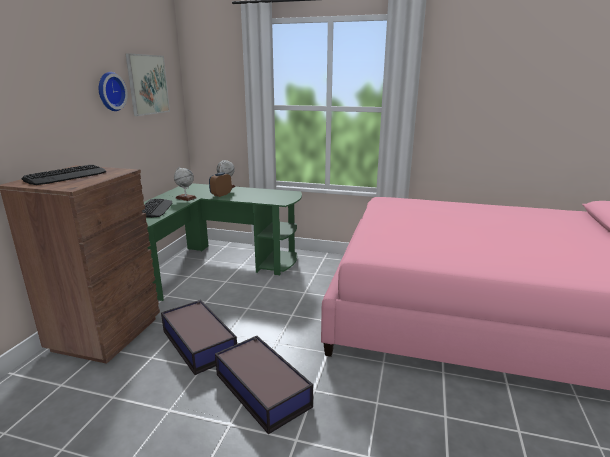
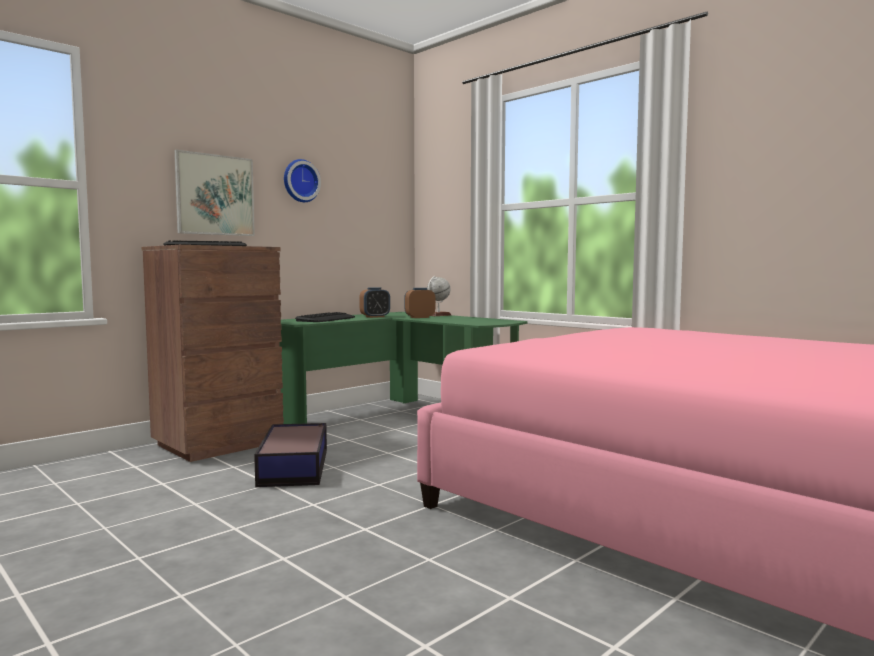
camera: 30 degrees right, 15 degrees down
picture [125,53,170,116] -> picture moved to [174,150,255,236]
globe [174,167,197,201] -> alarm clock [359,287,390,318]
storage box [215,336,313,434] -> none

